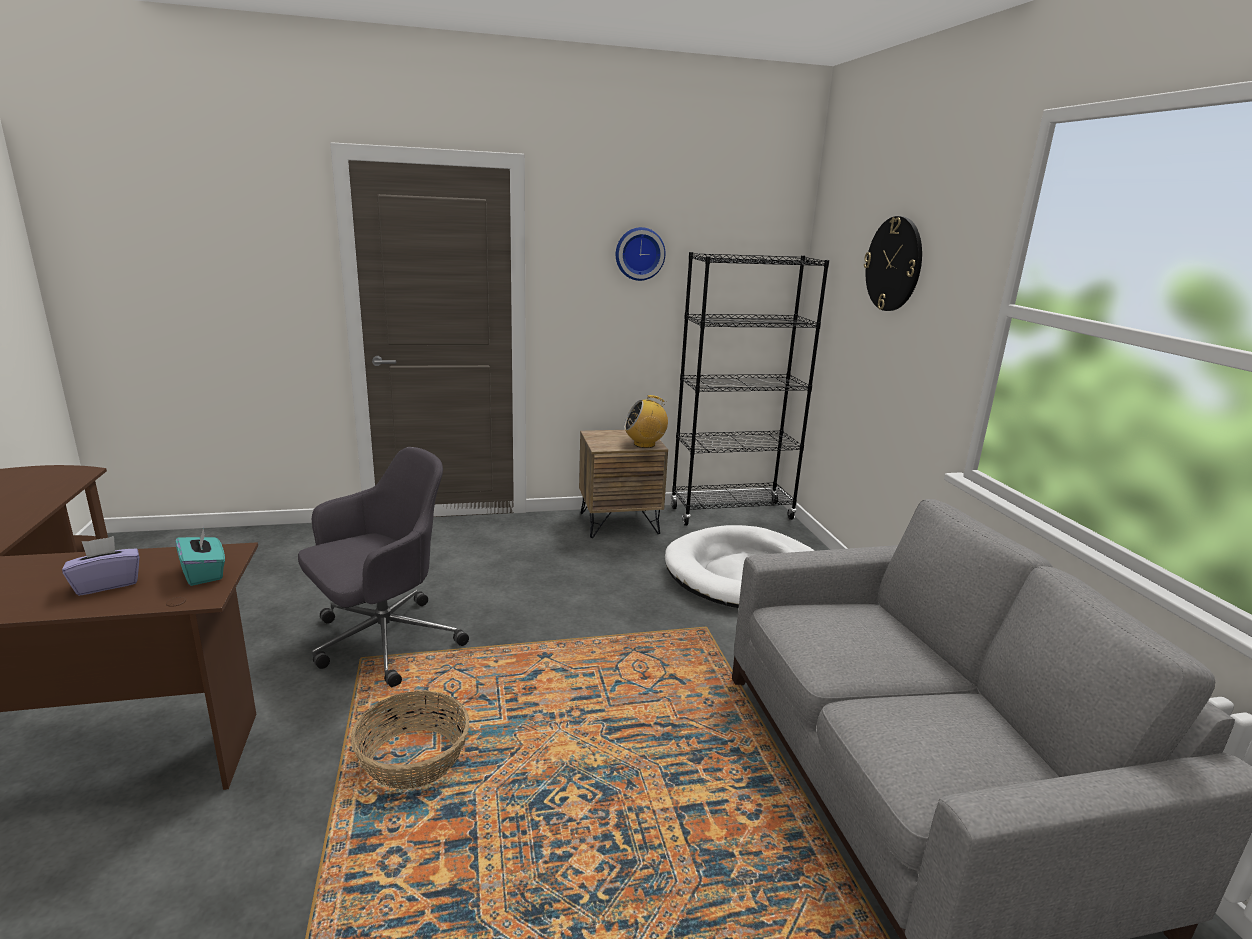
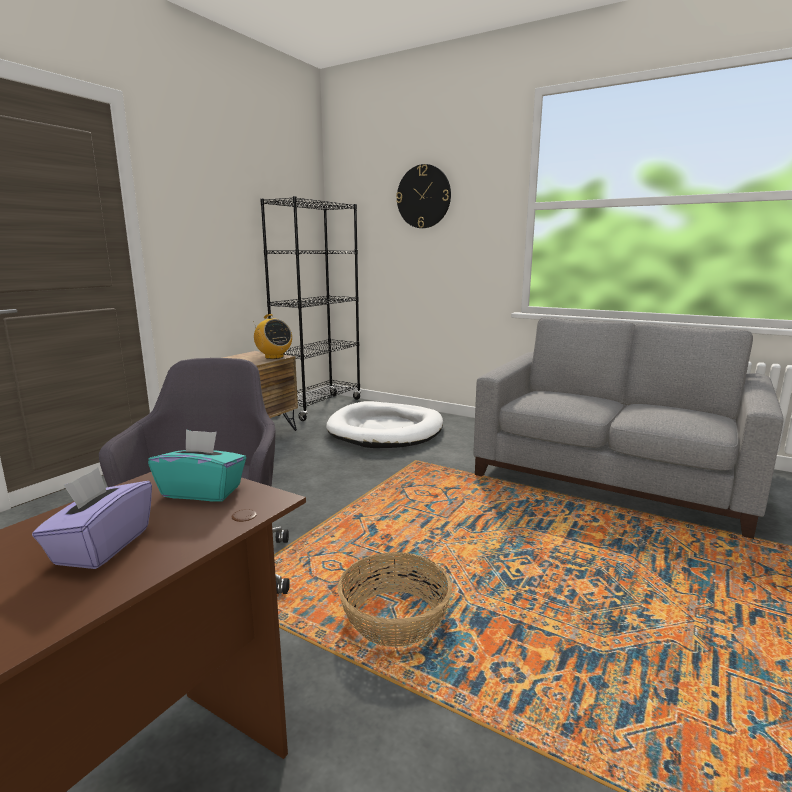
camera: 45 degrees left, 5 degrees down
wall clock [616,227,665,281] -> none
radio [624,395,668,448] -> radio turned 75 degrees counterclockwise [253,314,292,359]

